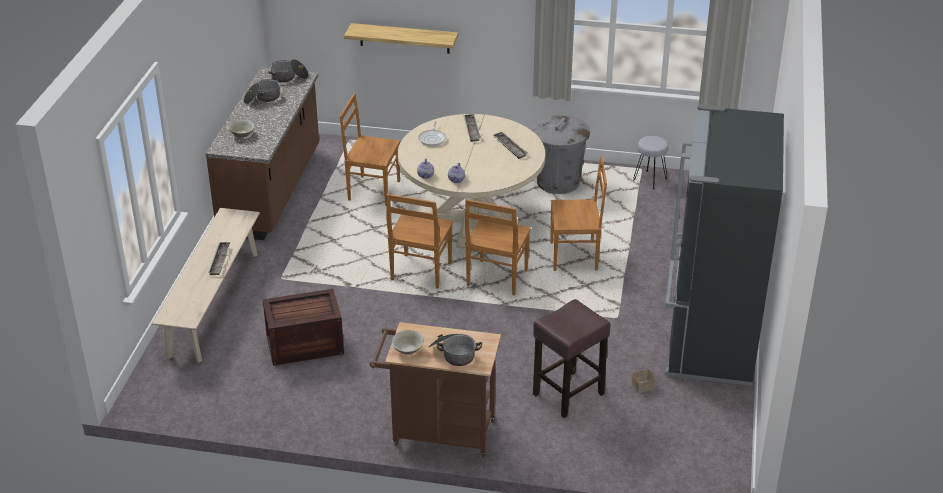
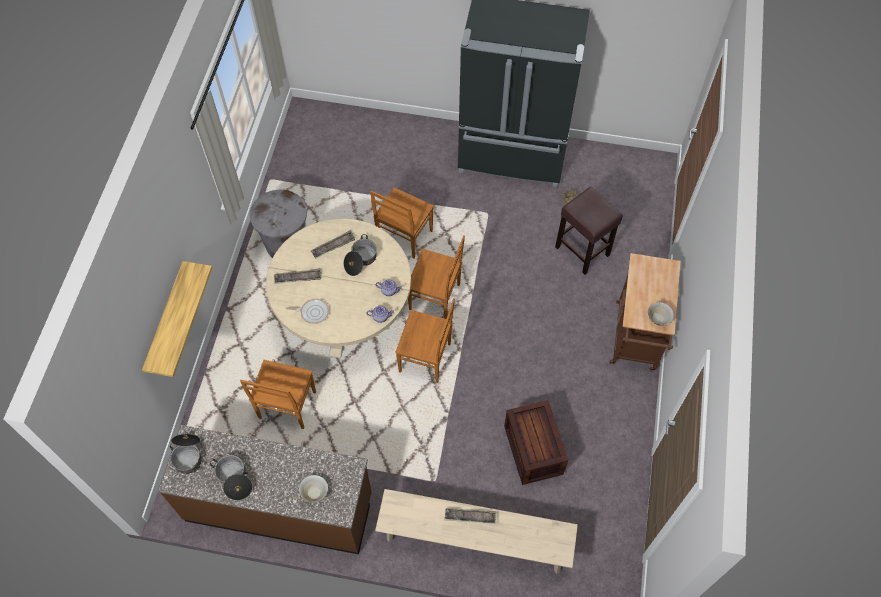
camera: 90 degrees left, 25 degrees up
cooking pot [428,334,482,366] -> cooking pot moved to [344,234,377,276]
brown chair [550,156,607,271] -> brown chair turned 150 degrees counterclockwise [370,187,434,258]
grey stool [633,136,668,189] -> none

